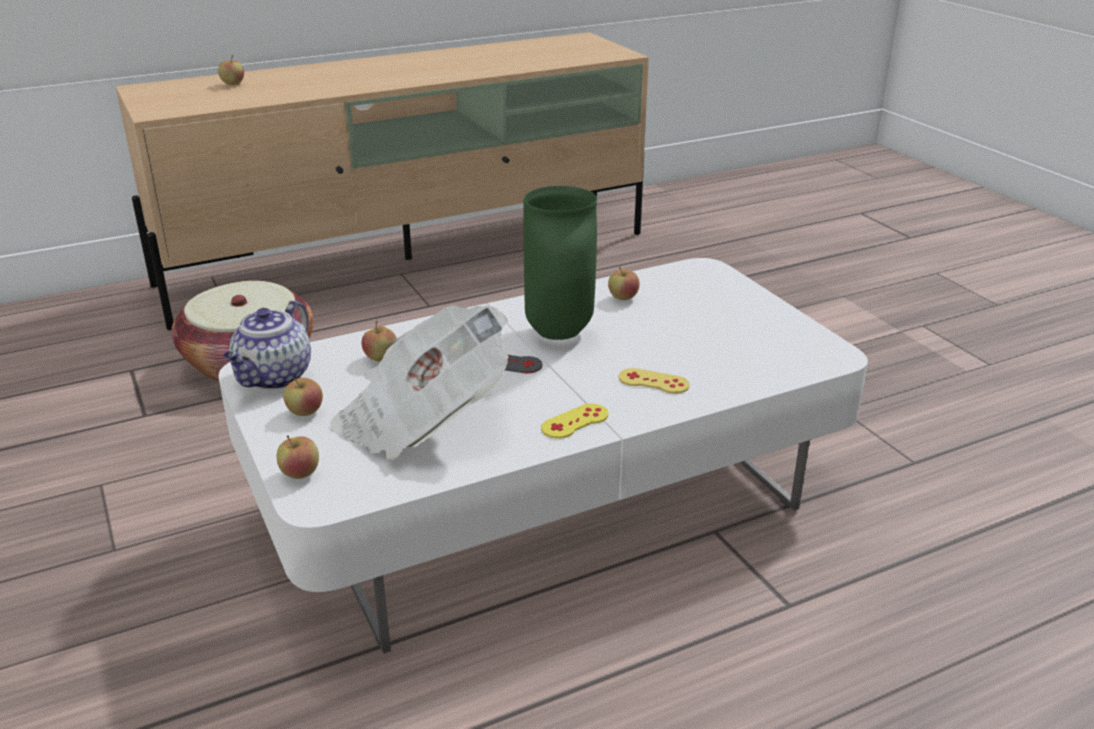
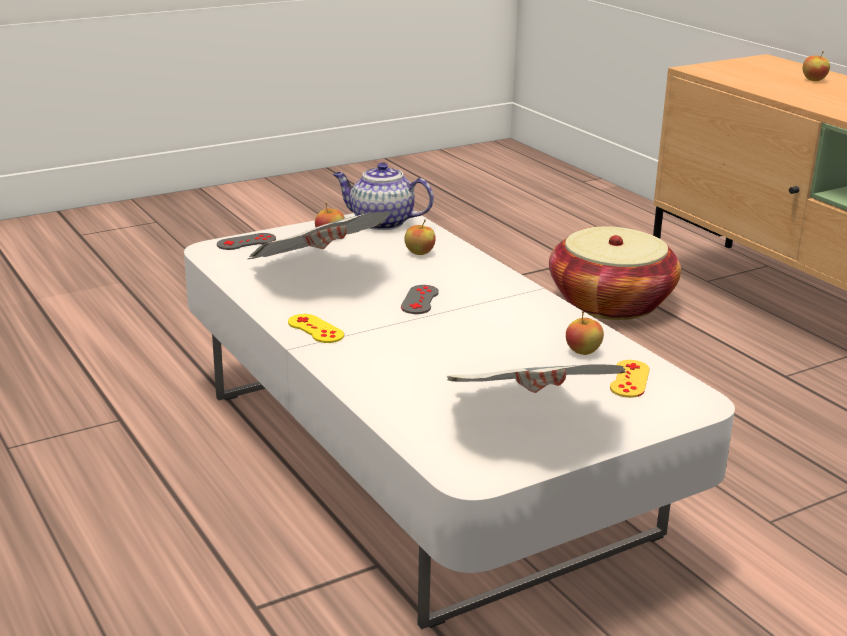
camera: 85 degrees right, 5 degrees down
apple [277,435,319,479] -> grey game controller [217,233,276,250]
green vase [523,186,597,340] -> none
yellow game controller [619,368,690,394] -> yellow game controller moved to [610,360,650,398]
none -> newspaper [447,364,626,393]

